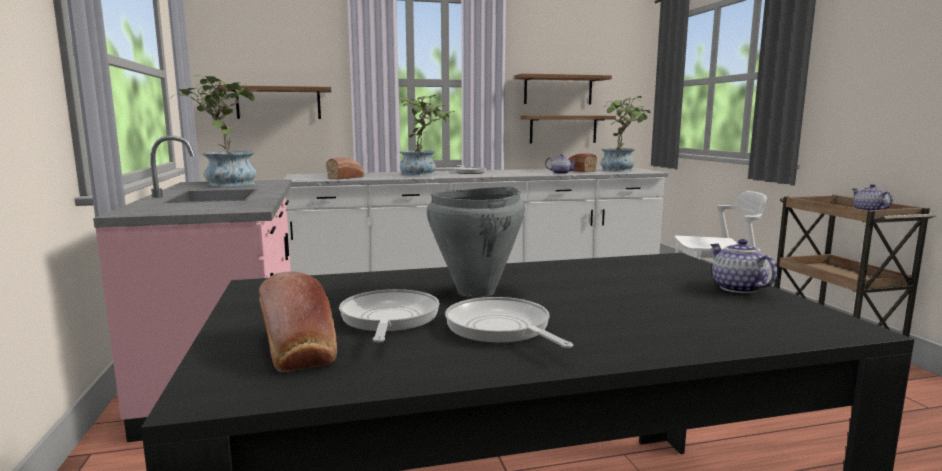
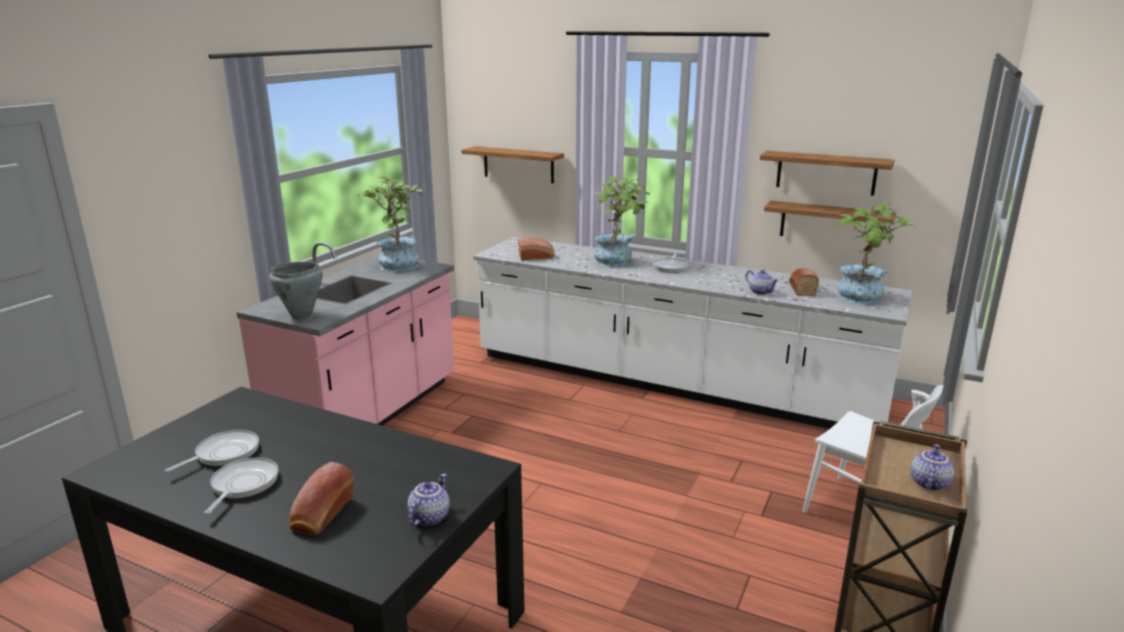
camera: 40 degrees right, 10 degrees up
bread [259,272,337,372] -> bread moved to [289,462,354,535]
grey cooking pot [427,187,525,298] -> grey cooking pot moved to [270,262,322,320]

